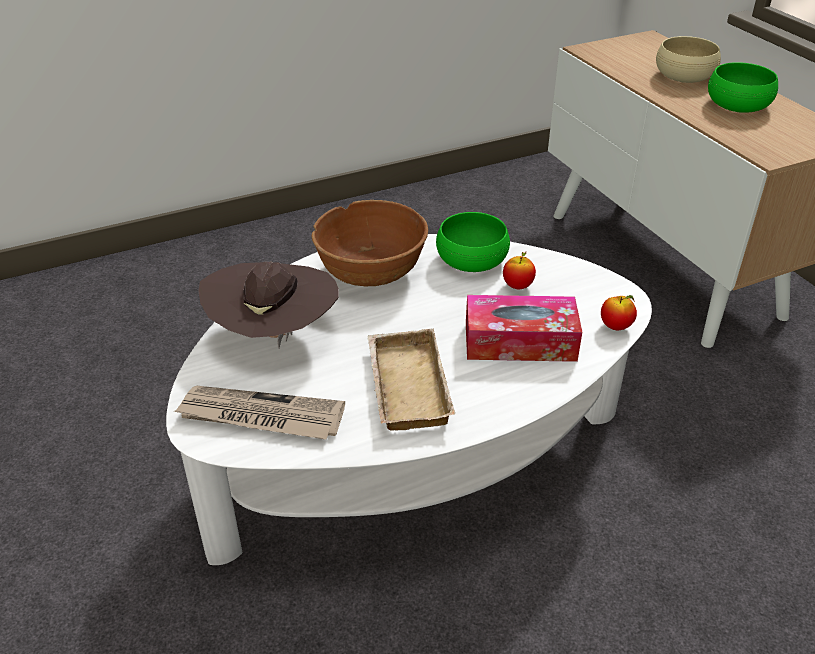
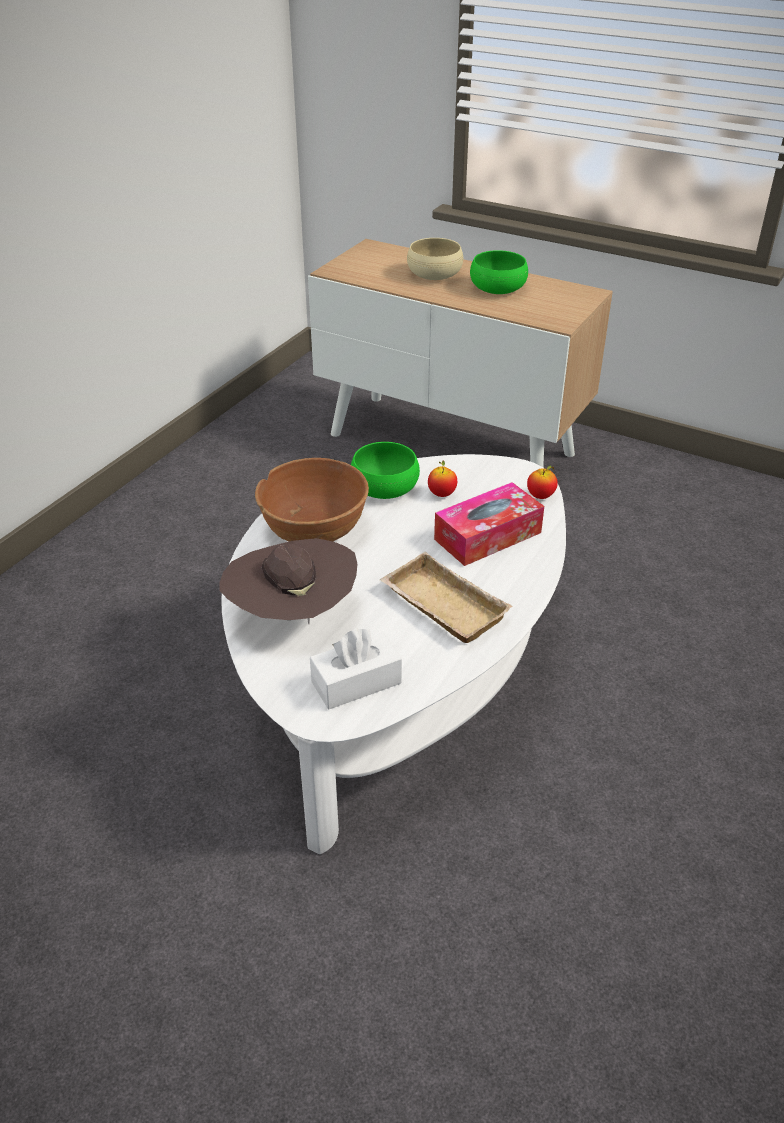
camera: 35 degrees left, 0 degrees up
newspaper [174,386,345,439] -> white tissue box [310,628,402,709]

